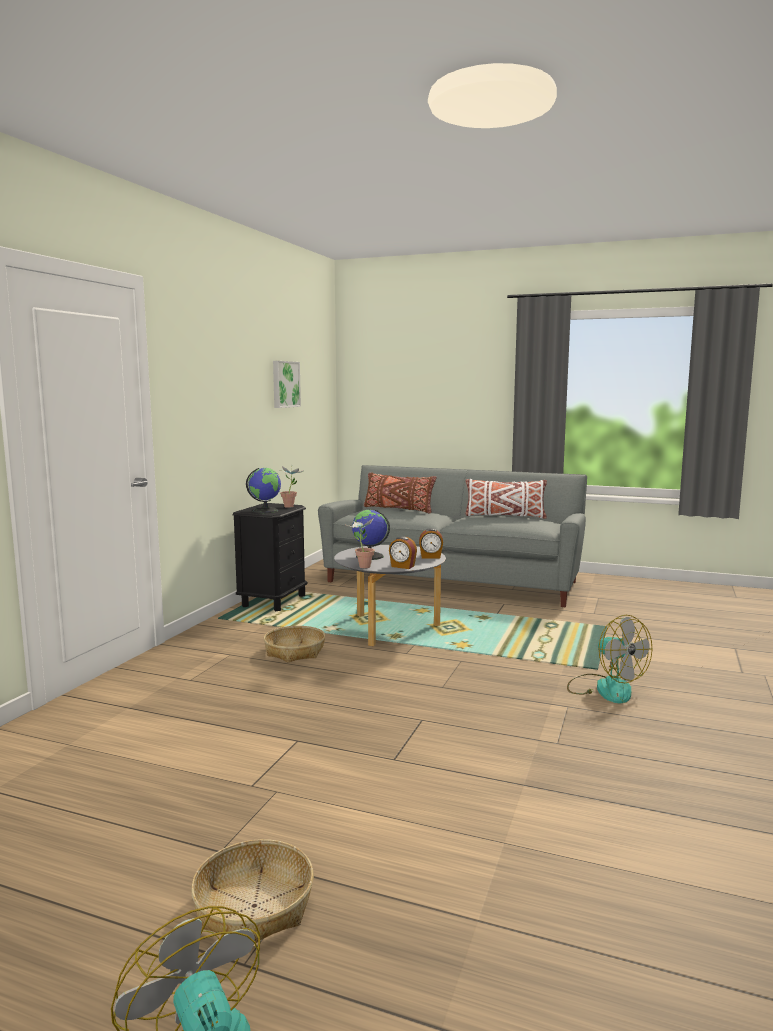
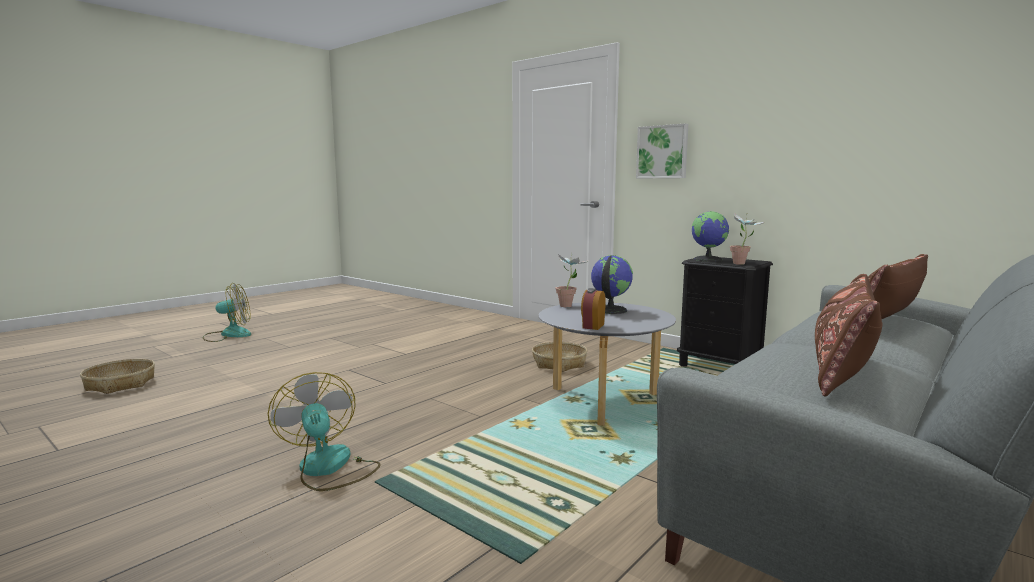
camera: 110 degrees right, 0 degrees up
basket [191,839,314,943] -> basket moved to [80,359,155,394]
picture [273,361,301,408] -> picture moved to [636,123,688,179]
alarm clock [389,536,417,569] -> none
white pillow [465,479,547,519] -> brown pillow [815,274,882,397]
fan [567,615,652,703] -> fan turned 75 degrees clockwise [268,372,381,491]

